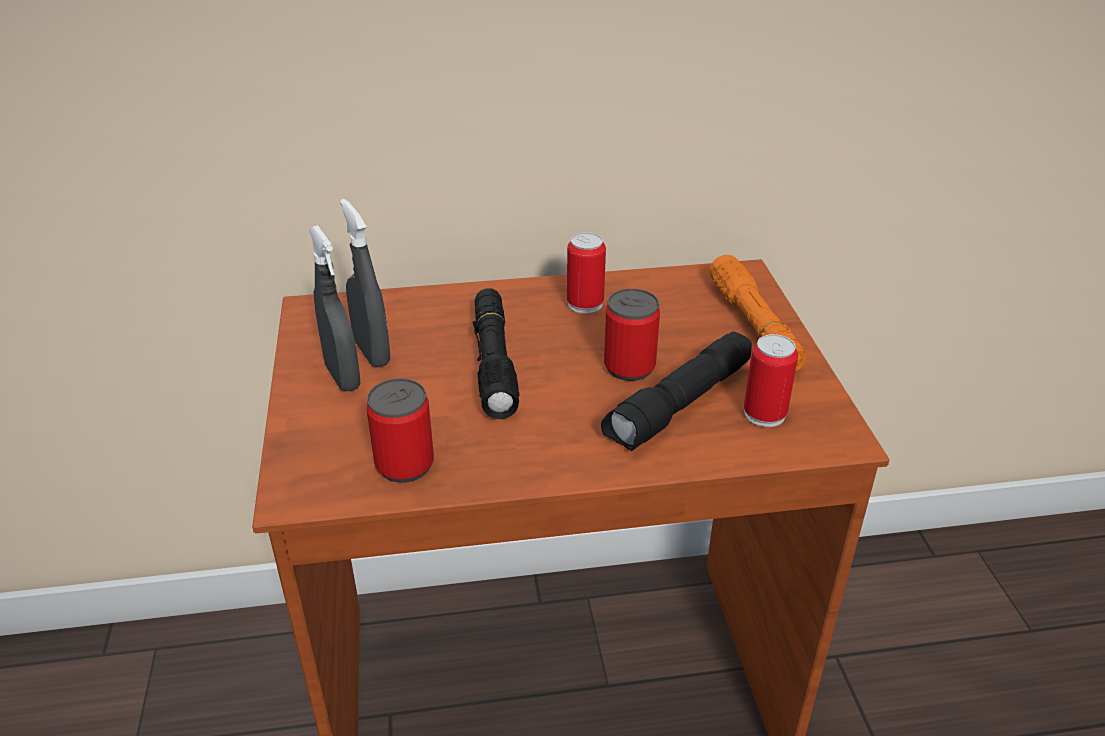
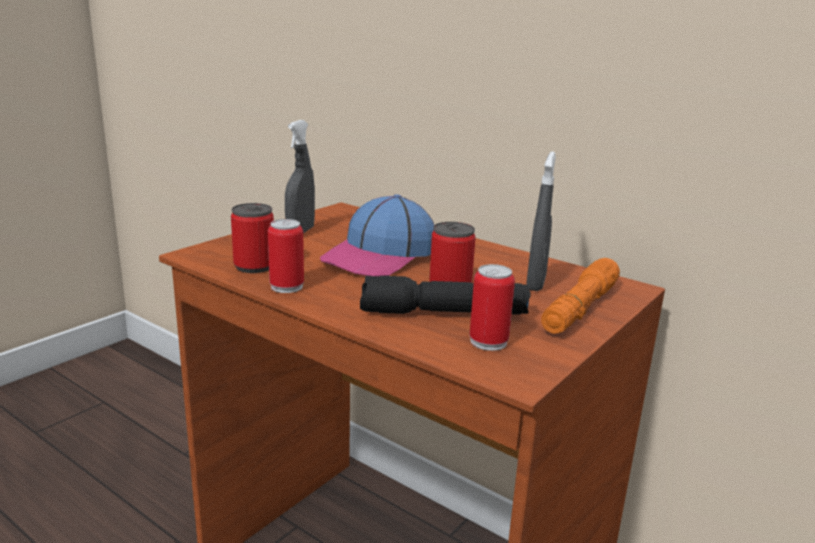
camera: 45 degrees right, 15 degrees down
grey spray bottle [340,199,390,368] -> grey spray bottle moved to [526,151,556,291]
black flashlight [473,288,519,419] -> cap [320,194,434,276]
can [567,232,606,314] -> can moved to [268,219,304,293]

